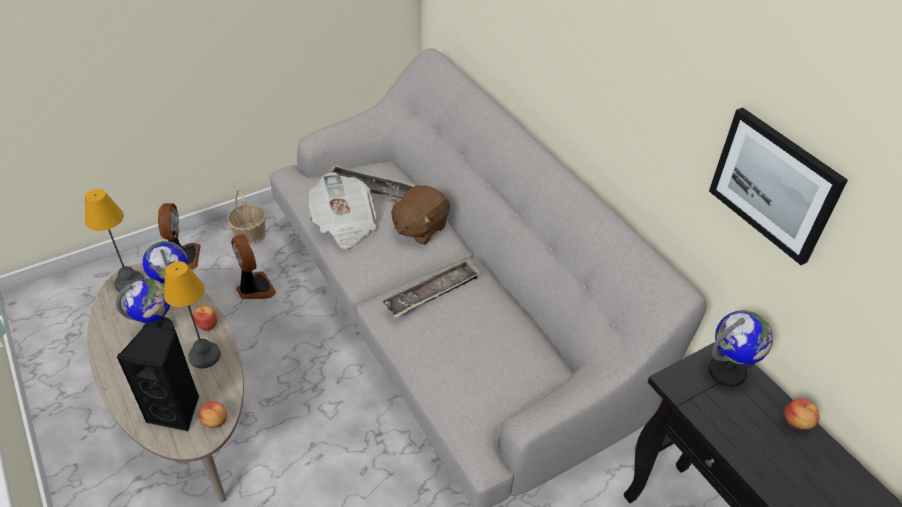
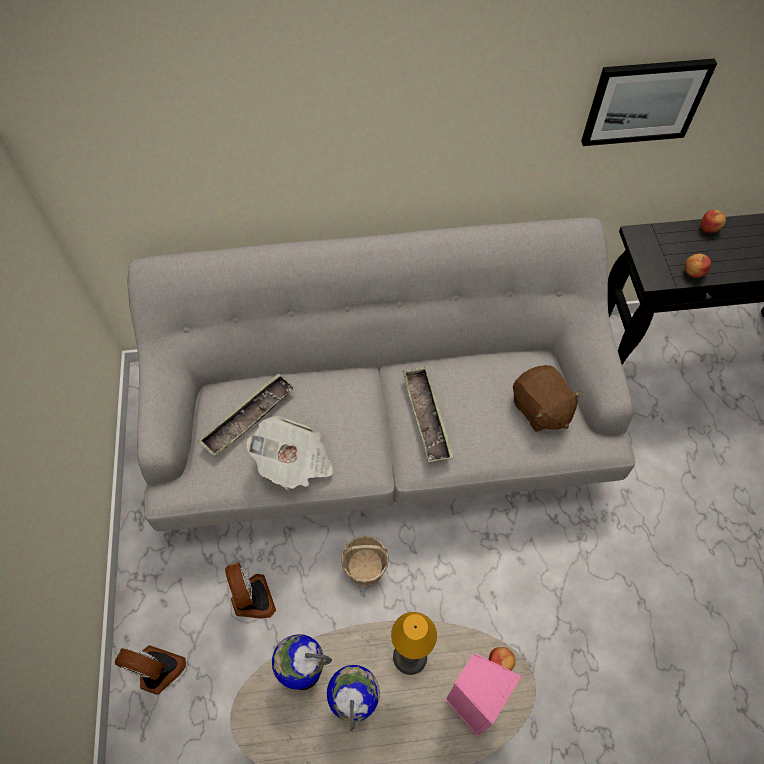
camera: 65 degrees left, 15 degrees up
table lamp [85,189,144,292] -> none
black speaker [116,324,199,431] -> pink speaker [445,653,521,736]
apple [193,305,218,331] -> apple moved to [685,254,711,278]
basket [227,189,266,245] -> basket moved to [341,536,389,586]
fan [231,234,276,299] -> fan turned 75 degrees clockwise [225,562,276,619]
brown plush toy [390,185,450,245] -> brown plush toy moved to [513,365,582,432]
globe [708,310,773,387] -> none

